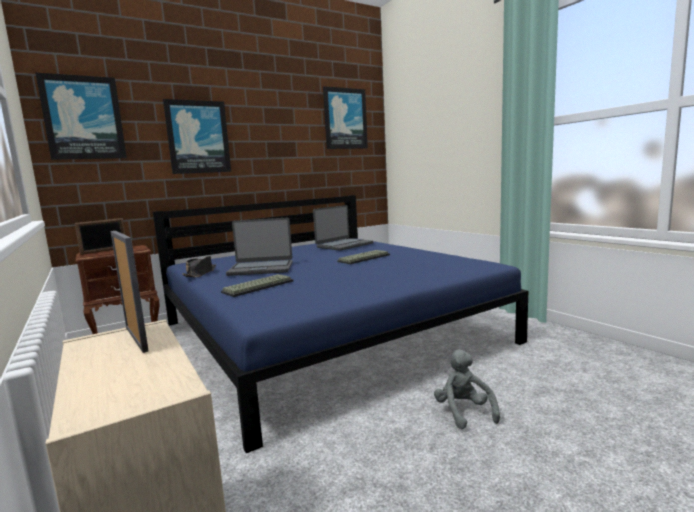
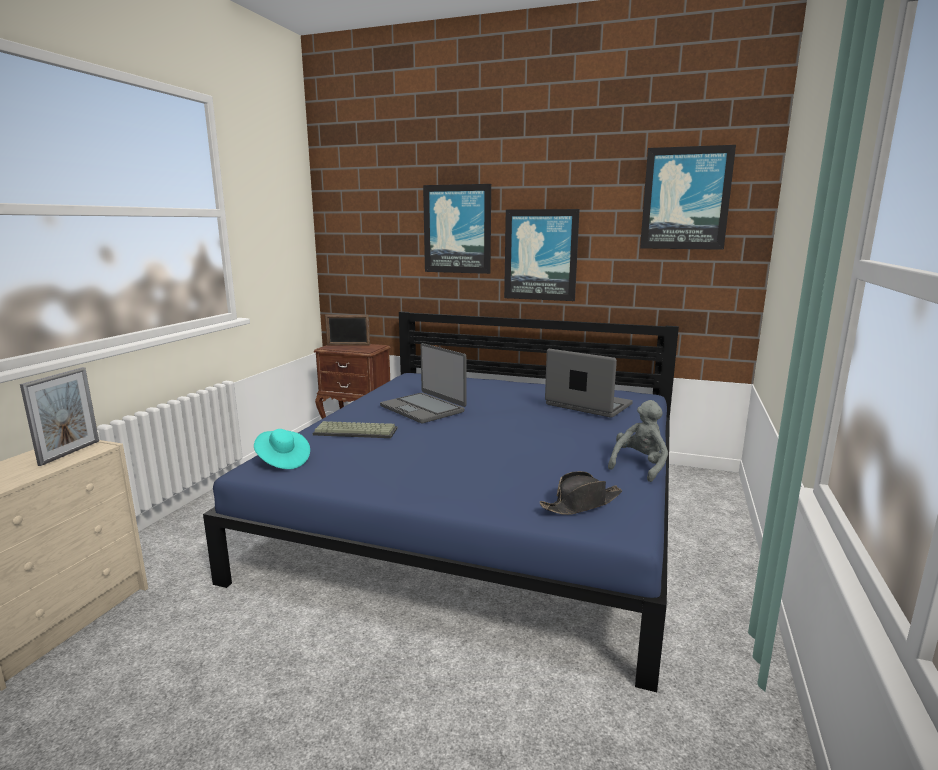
camera: 50 degrees right, 5 degrees up
picture [35,72,127,160] -> picture moved to [504,209,580,301]
black hat [182,256,216,277] -> black hat moved to [540,471,622,515]
laptop [313,205,373,251] -> laptop turned 150 degrees counterclockwise [545,349,633,418]
keyboard [337,250,390,264] -> none
grey plush toy [434,349,500,430] -> grey plush toy moved to [608,400,668,482]
none -> turquoise hat [254,429,310,469]

